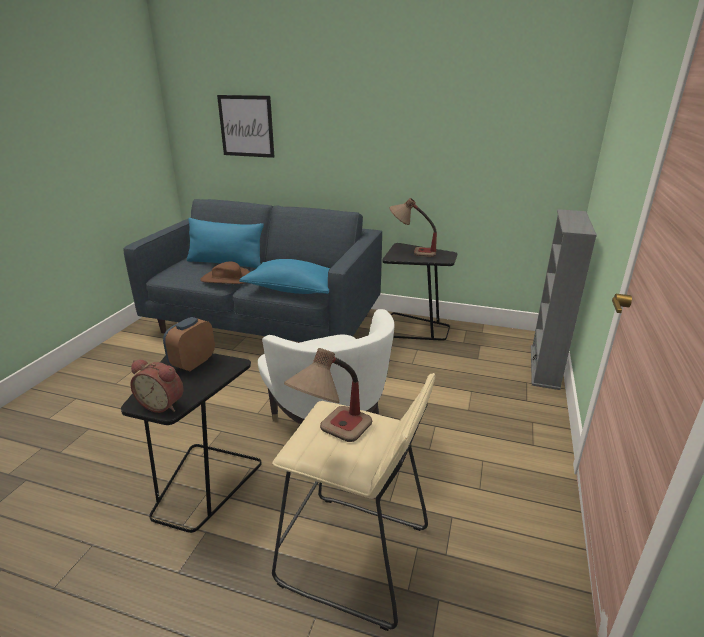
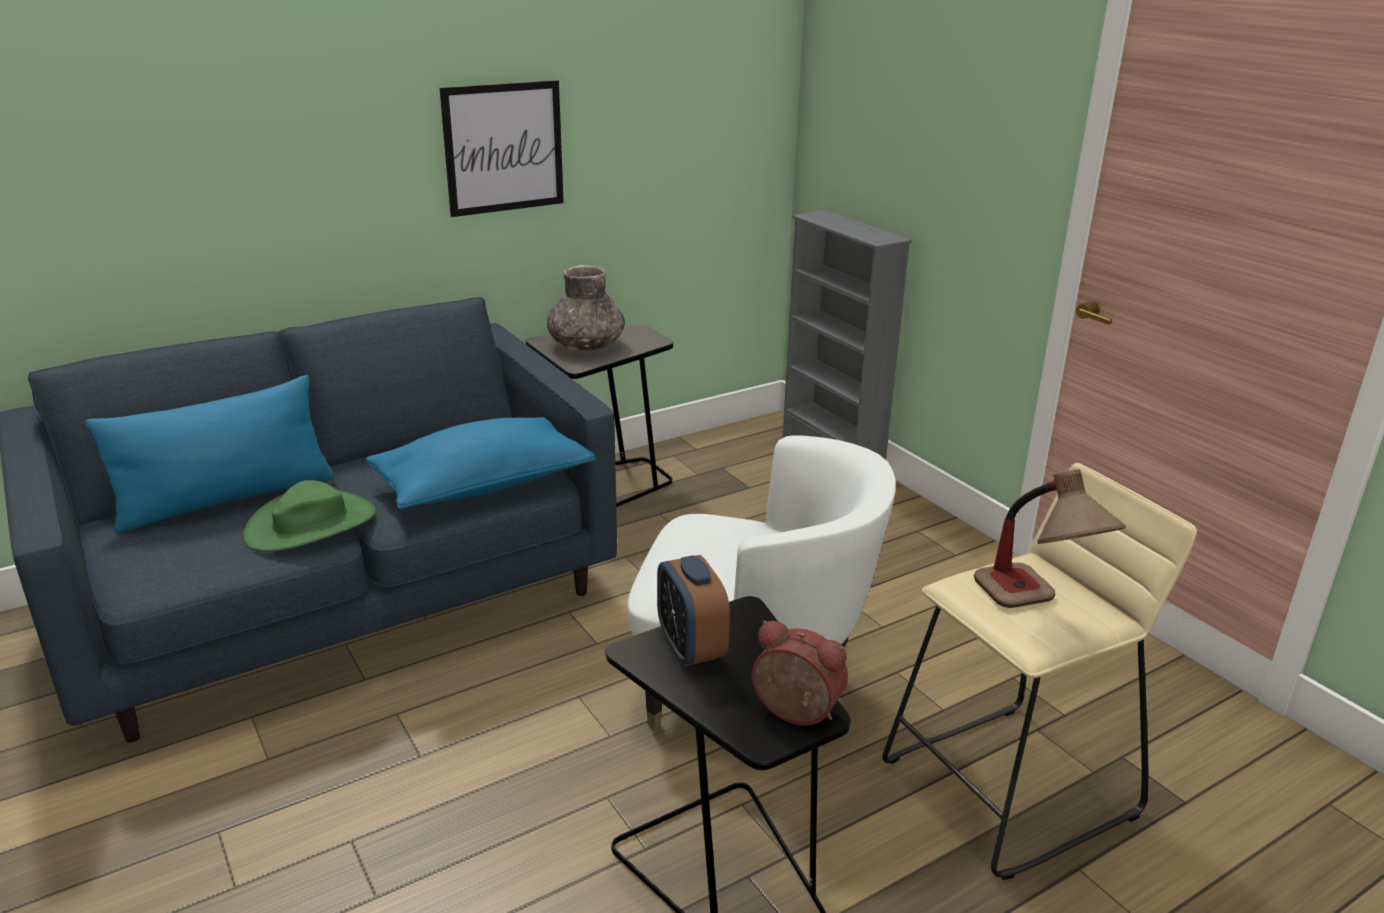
camera: 50 degrees left, 0 degrees up
alarm clock [130,360,183,413] -> alarm clock turned 120 degrees counterclockwise [751,620,848,726]
brown hat [200,261,250,284] -> green hat [243,480,376,552]
picture [217,95,274,158] -> picture moved to [440,80,564,217]
table lamp [390,198,437,257] -> grey vase [547,265,625,351]

